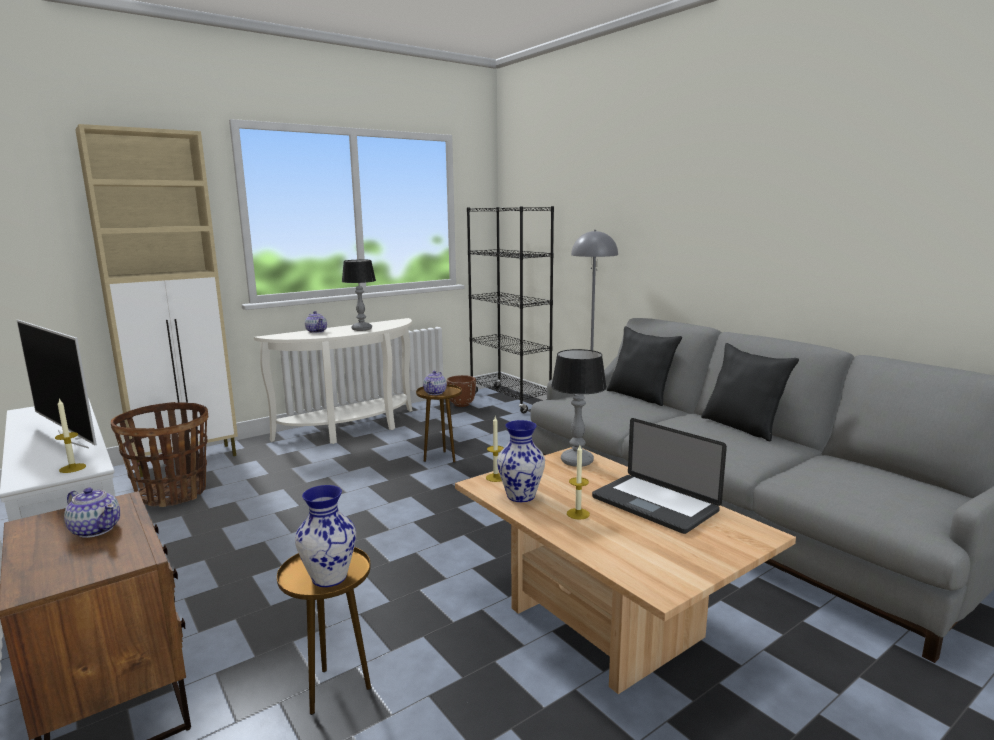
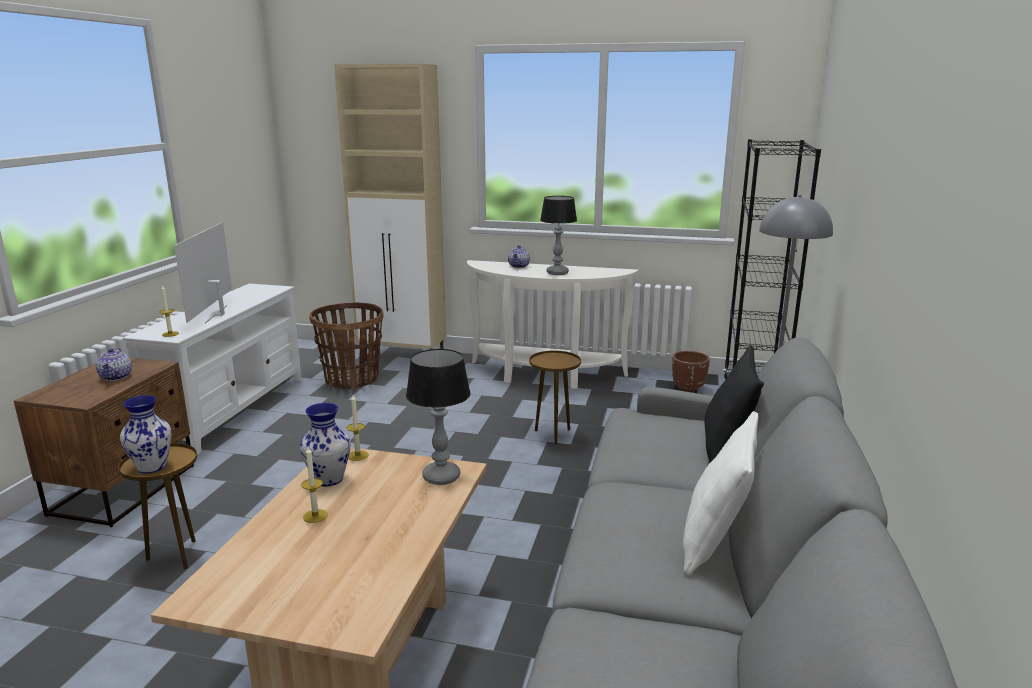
camera: 50 degrees right, 5 degrees up
teapot [423,371,447,395] -> none
laptop [592,418,727,534] -> none
black pillow [701,343,799,442] -> white pillow [683,411,758,575]

